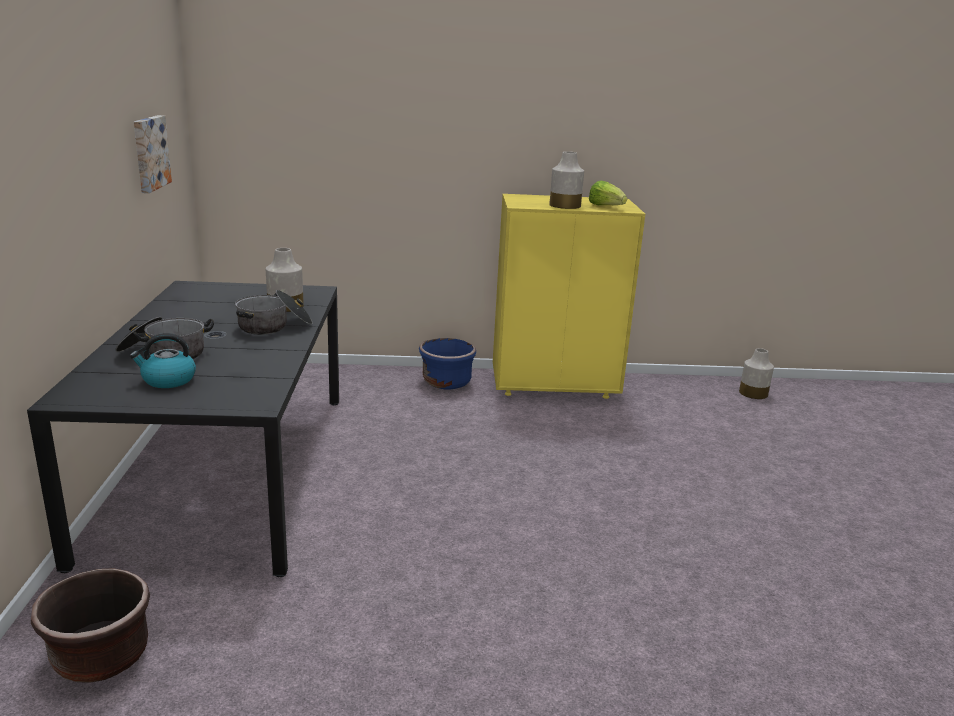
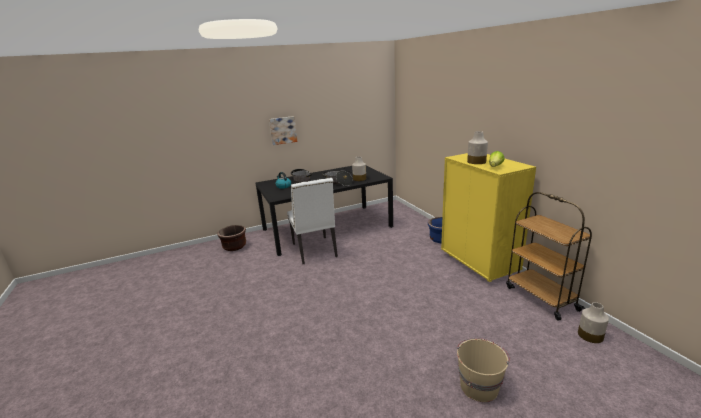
camera: 70 degrees right, 0 degrees up
picture [134,115,172,193] -> picture moved to [269,116,298,145]
none -> white chair [287,178,338,264]
none -> beige bucket [457,338,510,402]
none -> brown cart [506,192,592,321]

